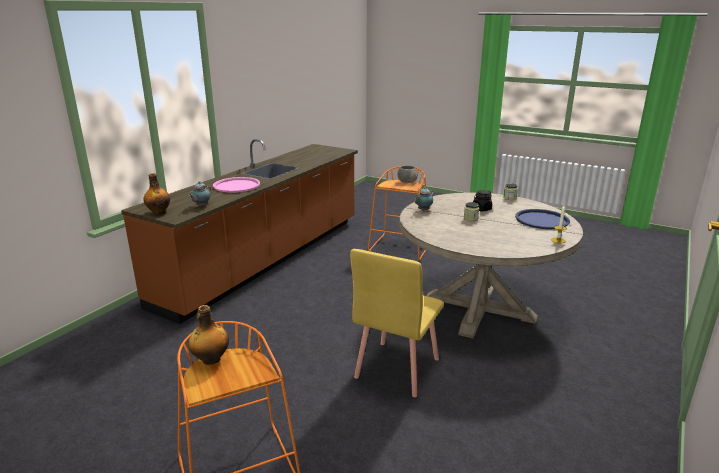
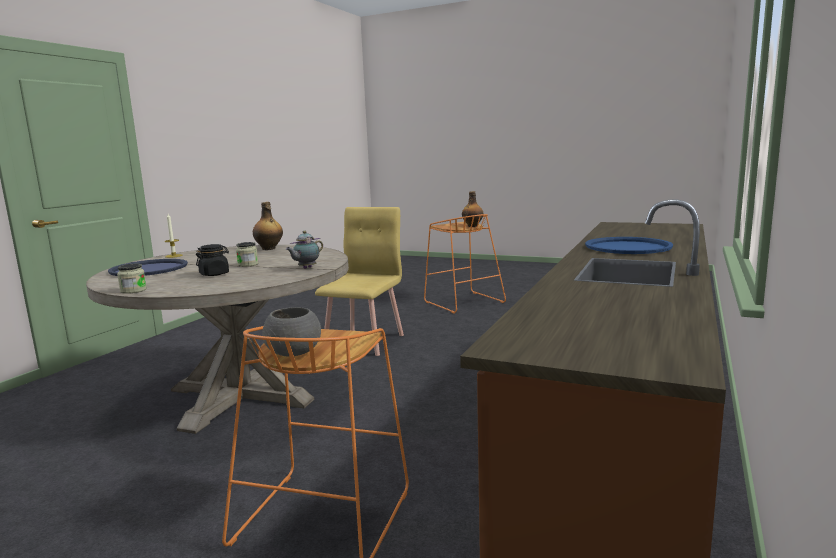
camera: 175 degrees right, 10 degrees down
bottle [143,173,170,215] -> bottle moved to [253,202,283,250]
teapot [189,181,211,207] -> none
pink tray [213,177,260,193] -> blue tray [585,237,673,254]

